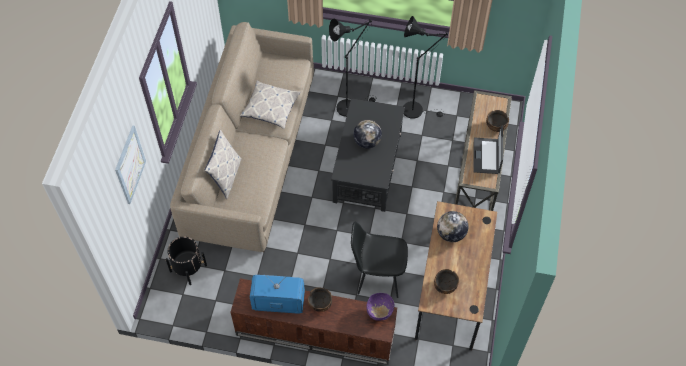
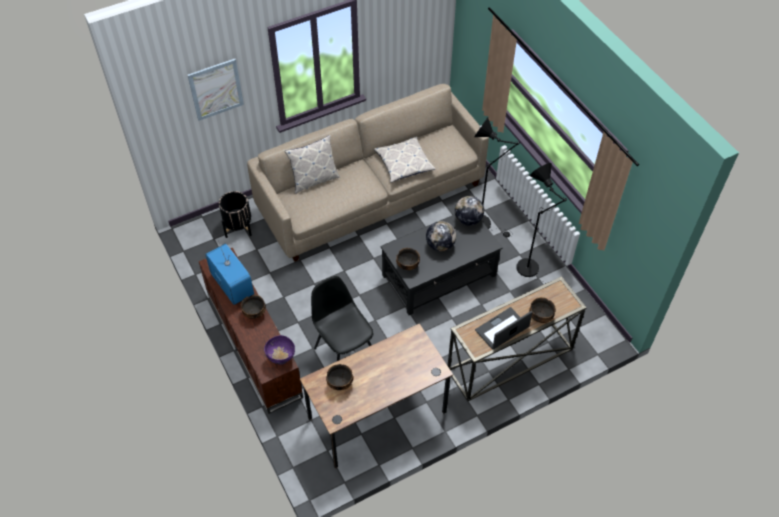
camera: 50 degrees right, 5 degrees down
globe [437,211,468,242] -> globe moved to [455,196,484,226]
none -> bowl [396,248,420,270]

